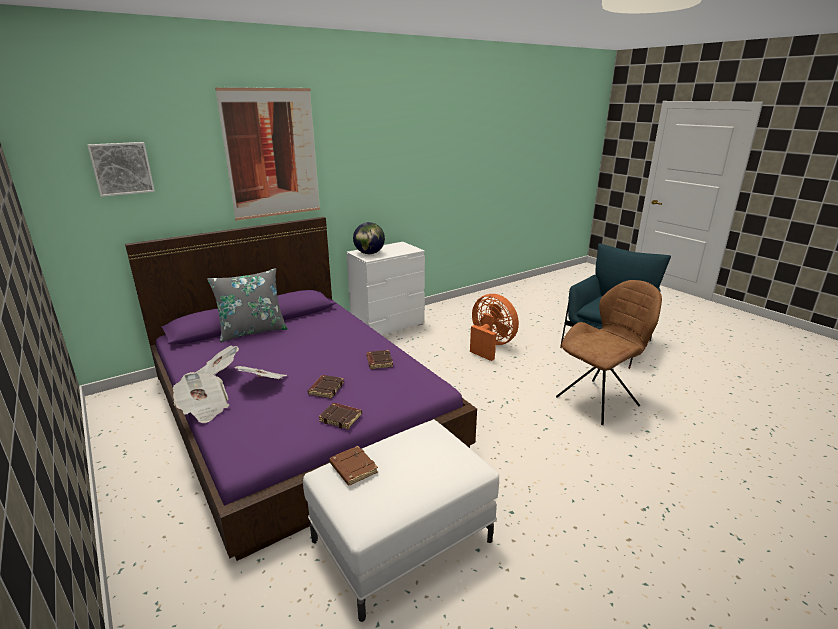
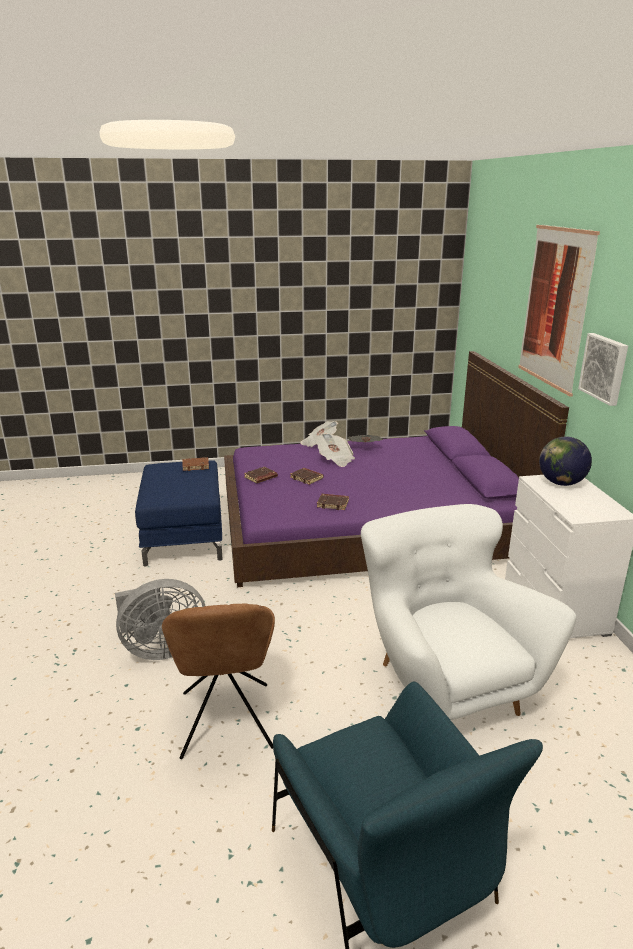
camera: 115 degrees right, 0 degrees up
picture [87,142,155,197] -> picture moved to [578,333,628,406]
grey pillow [207,268,288,343] -> none
white ottoman [303,419,499,622] -> blue ottoman [135,461,222,567]
orange fan [470,294,519,361] -> white armchair [361,504,576,720]
none -> grey fan [115,579,205,660]

